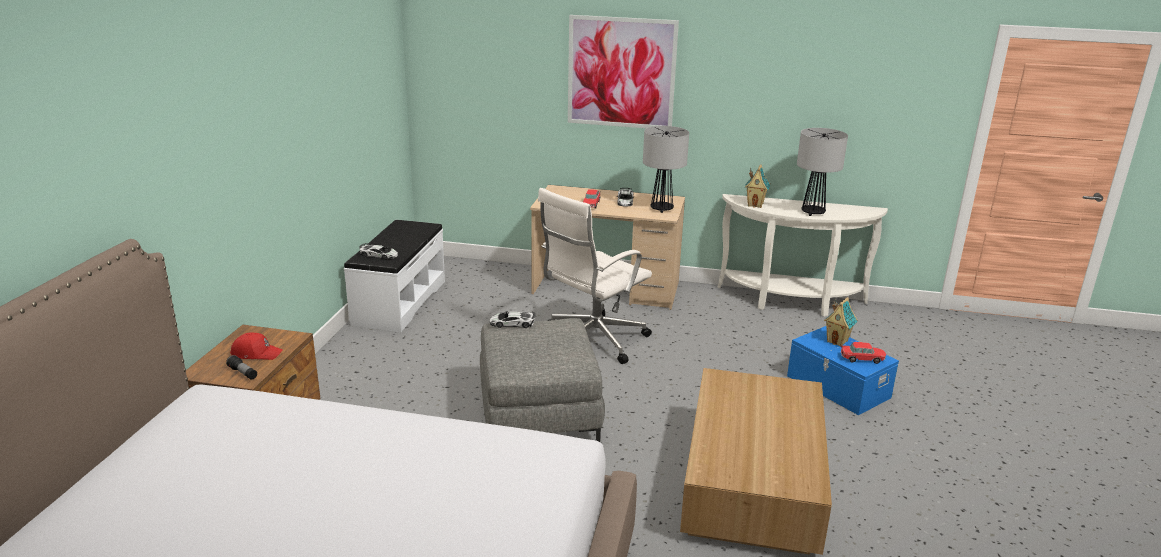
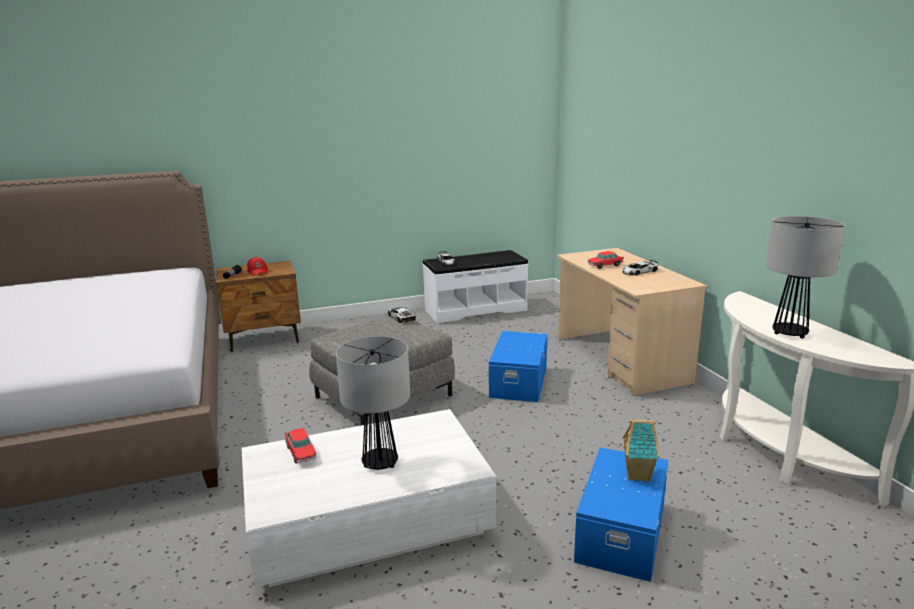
camera: 60 degrees right, 5 degrees down
white office chair [538,188,652,364] -> blue storage box [489,331,547,402]
picture [568,15,679,128] -> none
table lamp [643,126,689,213] -> table lamp moved to [336,336,410,470]
brown coffee table [680,368,832,555] -> white coffee table [242,409,496,587]
toy house [745,165,770,208] -> none
toy car [841,342,886,364] -> toy car moved to [285,428,317,463]

